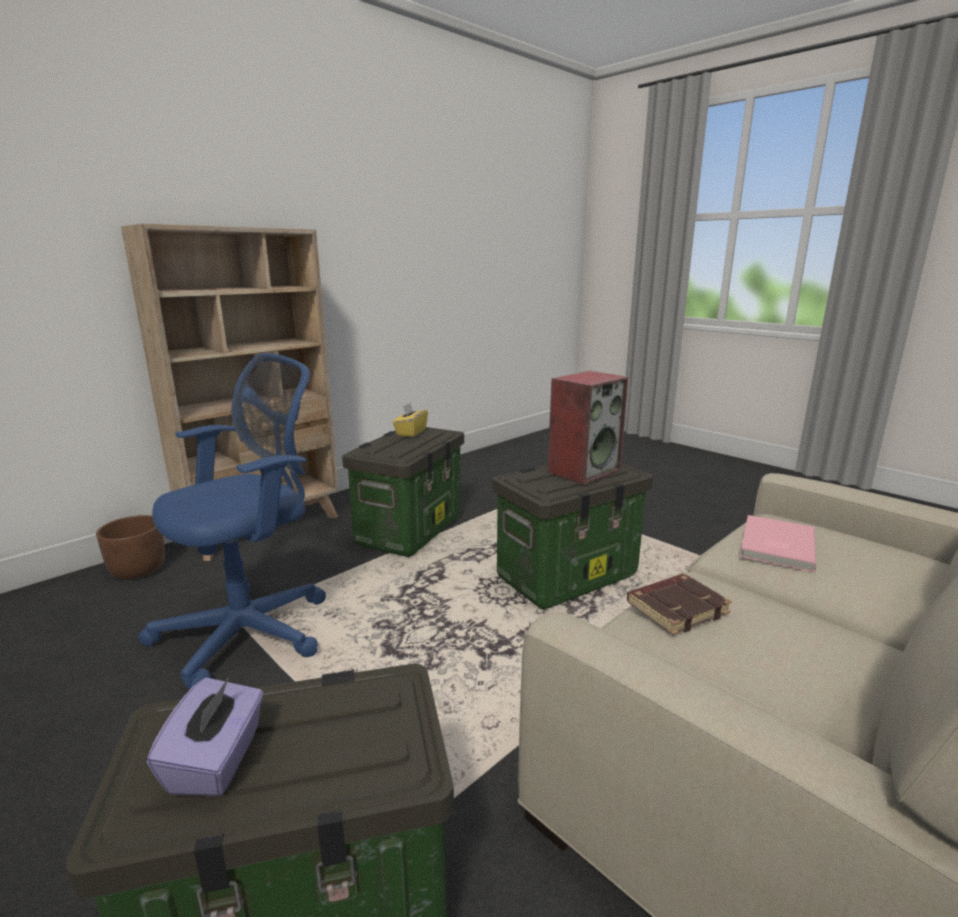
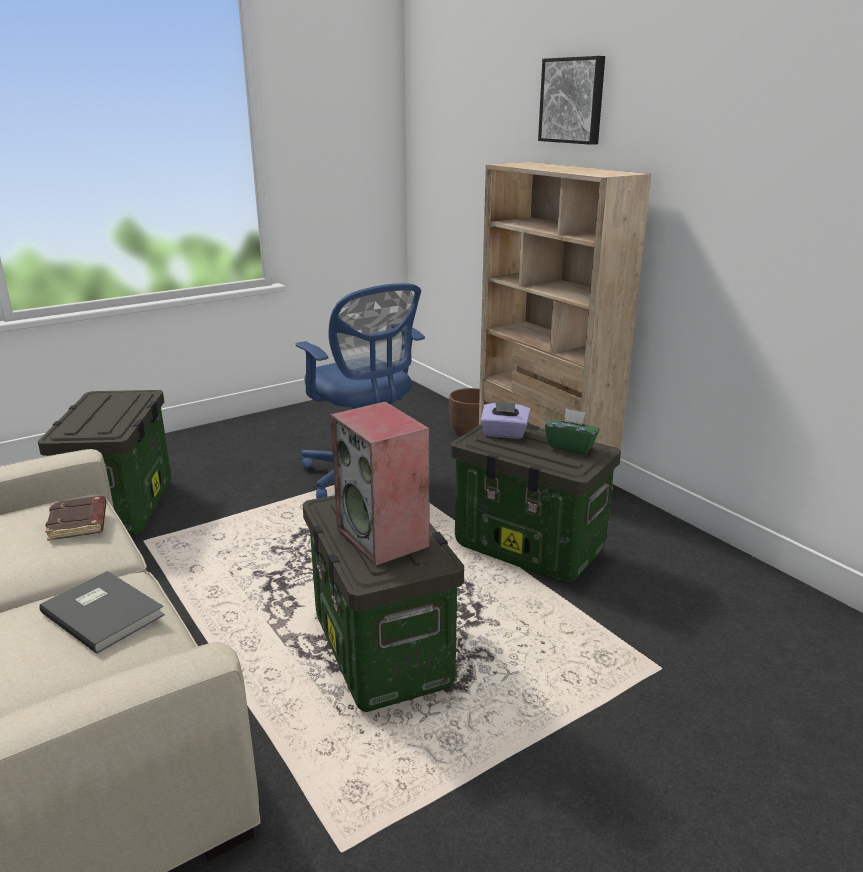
camera: 100 degrees right, 5 degrees up
purple tissue box [147,677,264,796] -> purple tissue box moved to [481,401,530,439]
yellow tissue box [393,403,428,437] -> green tissue box [545,409,600,454]
pink book [740,515,816,572] -> grey book [39,571,165,654]
none -> picture [538,56,605,145]

